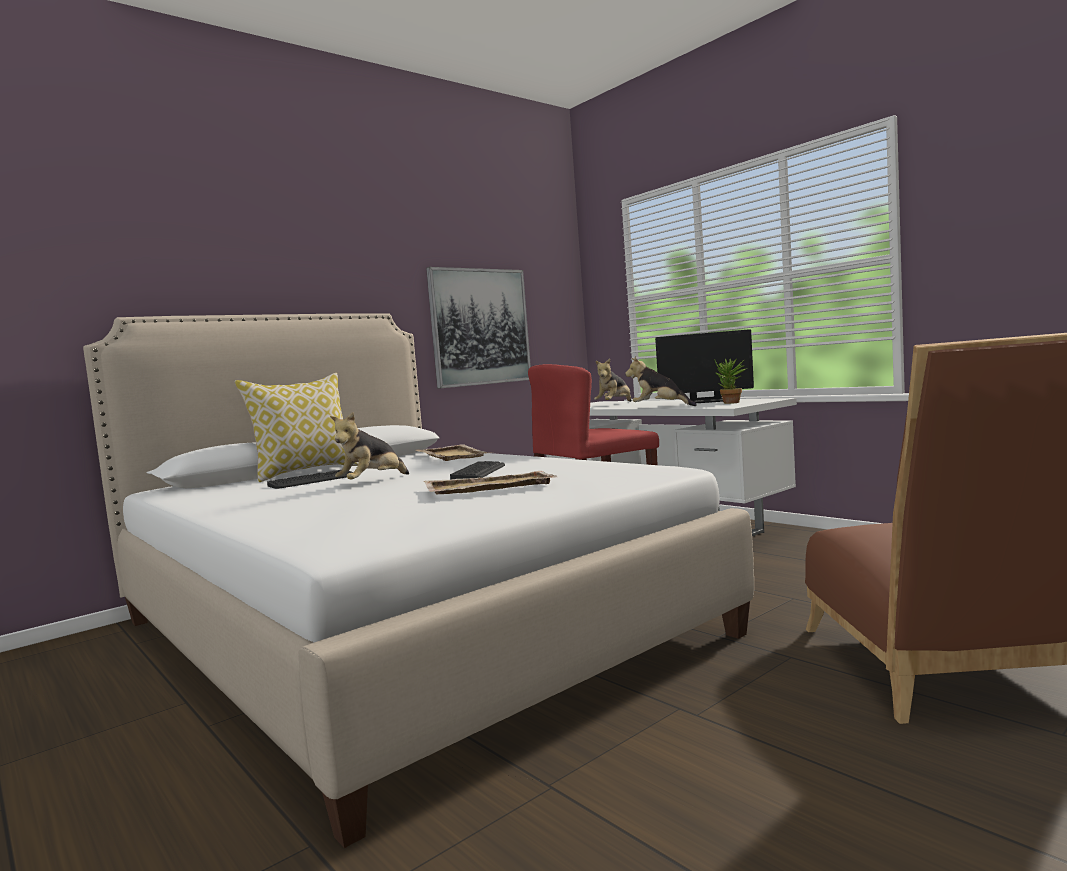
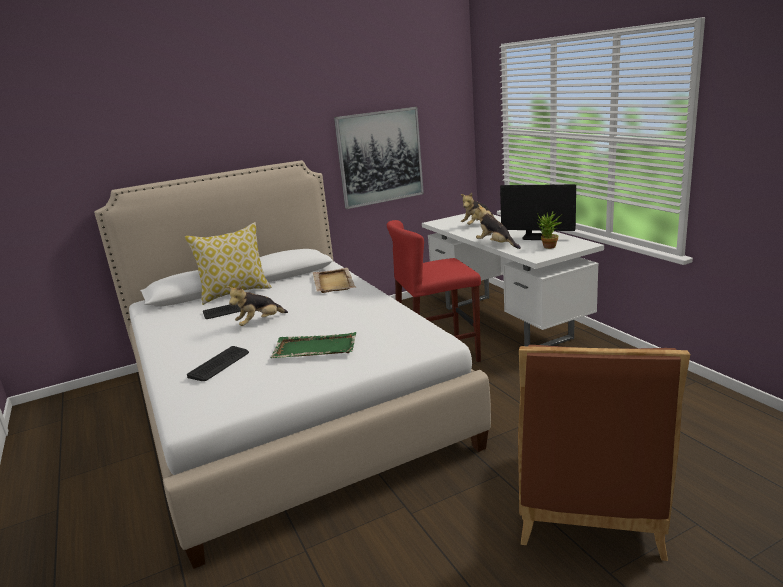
camera: 15 degrees right, 15 degrees up
beige tray [424,471,557,495] -> green tray [270,332,357,358]
keyboard [450,461,505,480] -> keyboard moved to [187,346,249,381]

